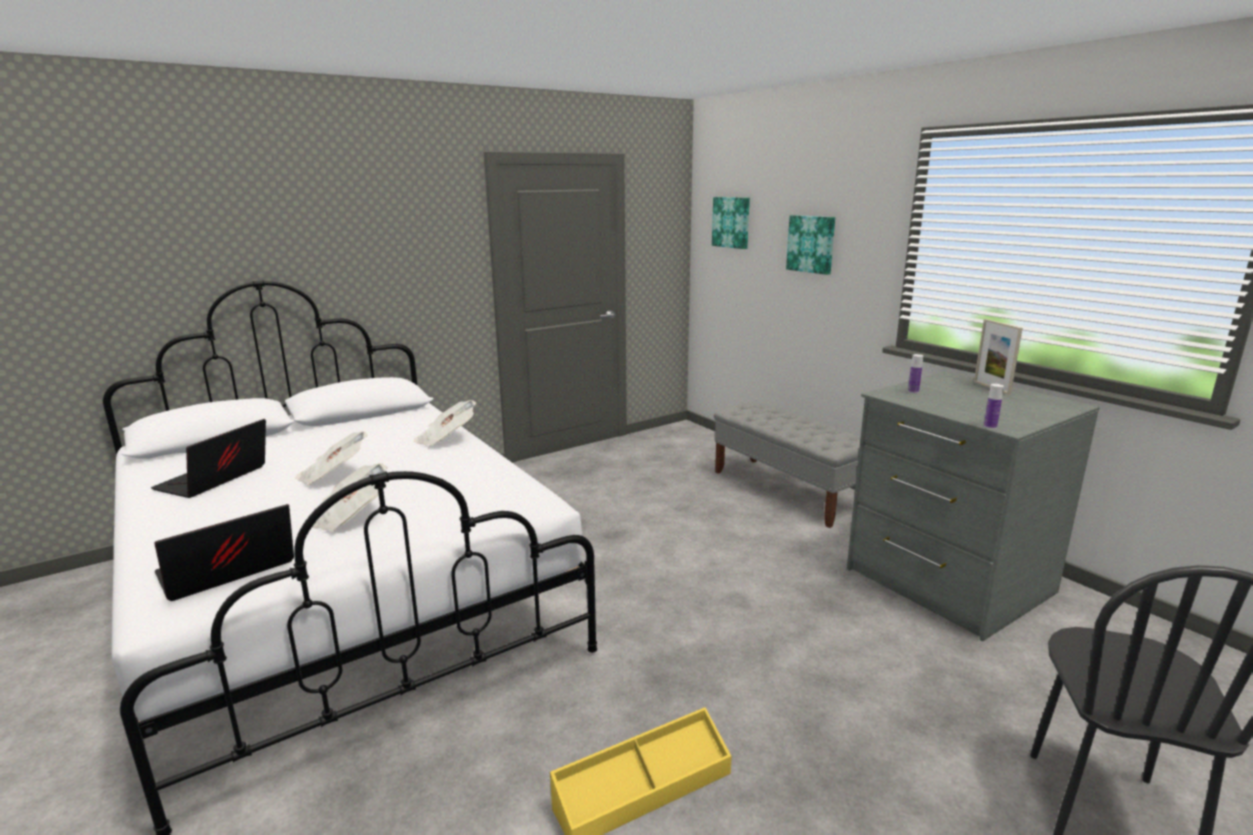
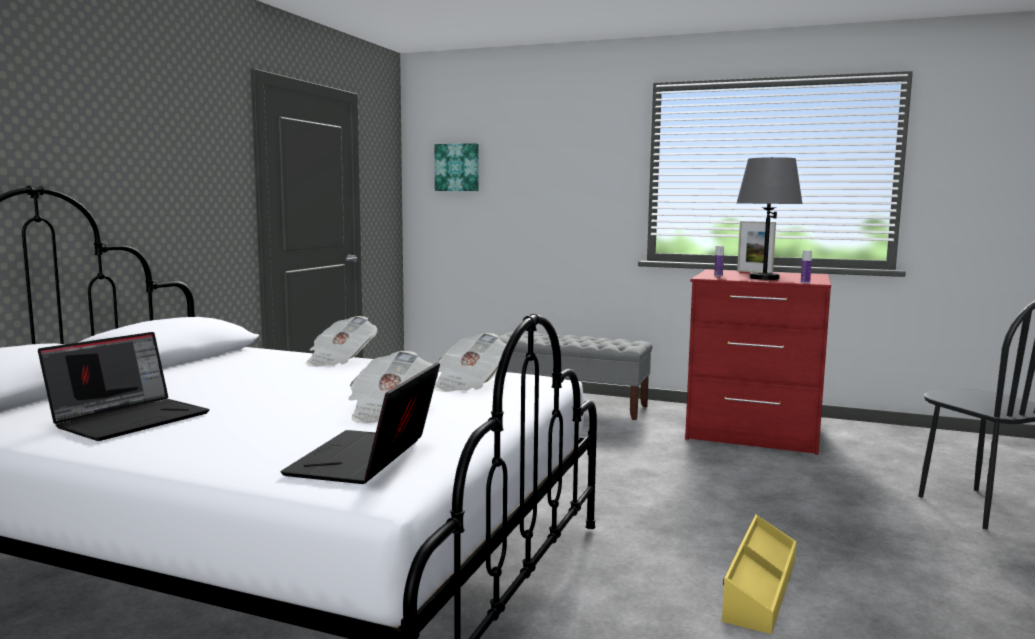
camera: 35 degrees left, 10 degrees down
laptop [151,419,266,498] -> laptop turned 135 degrees counterclockwise [38,332,210,441]
newspaper [295,431,367,486] -> newspaper moved to [434,333,506,392]
picture [786,215,835,275] -> none
grey dresser [847,371,1100,641] -> red dresser [685,269,831,455]
none -> grey table lamp [737,157,802,280]

